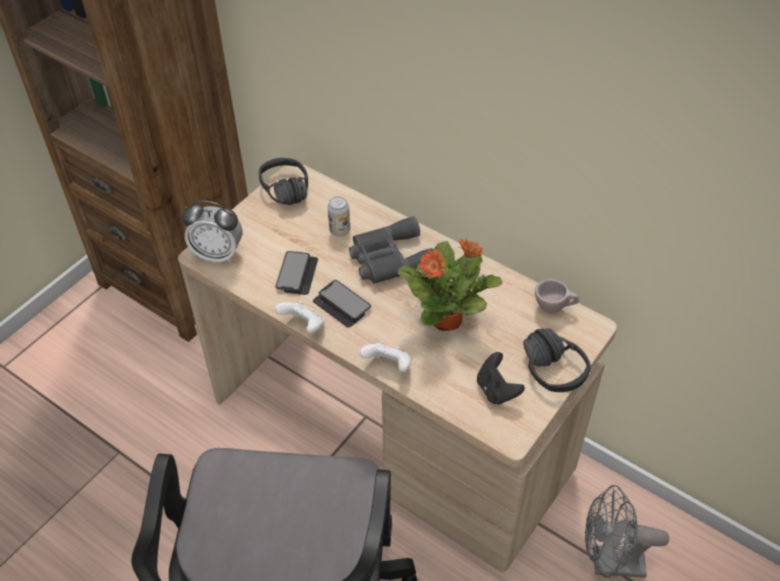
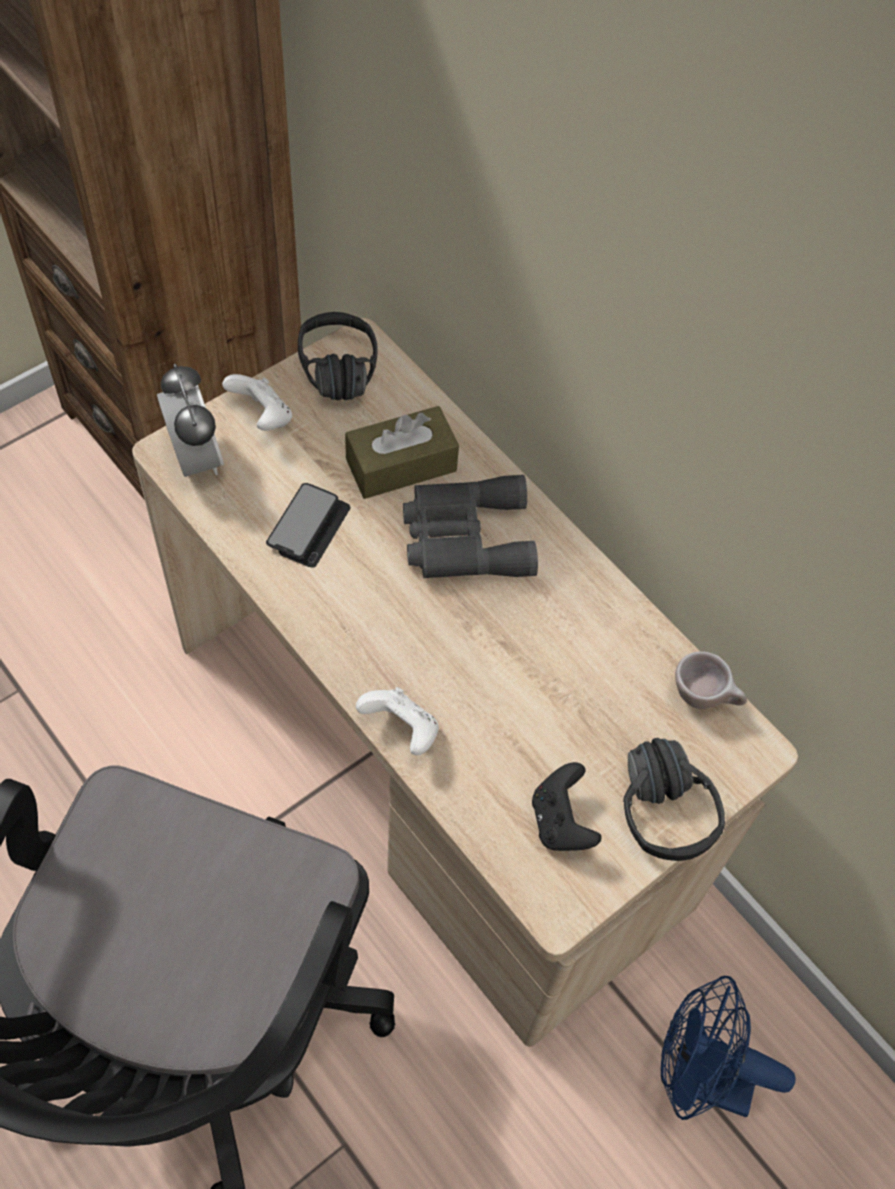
camera: 10 degrees right, 10 degrees up
alarm clock [182,201,243,263] -> alarm clock turned 135 degrees counterclockwise [157,364,224,477]
white game controller [275,301,325,333] -> white game controller moved to [222,374,292,431]
phone [313,280,371,328] -> none
can [327,196,350,236] -> brown tissue box [345,406,459,499]
potted plant [397,238,502,331] -> none
grey fan [585,485,669,578] -> blue fan [661,976,795,1120]

